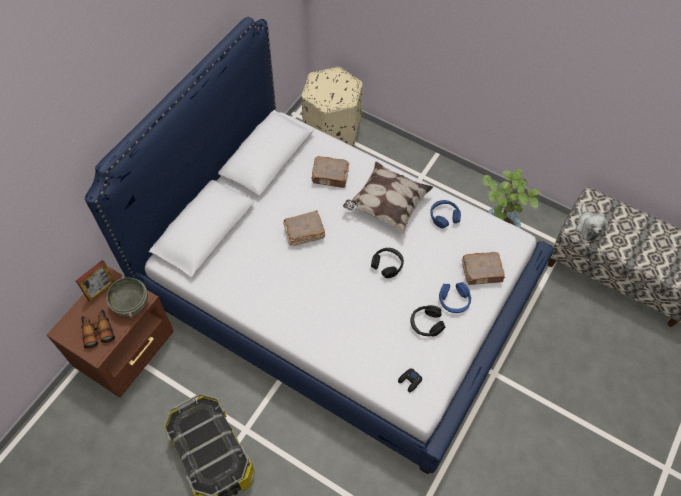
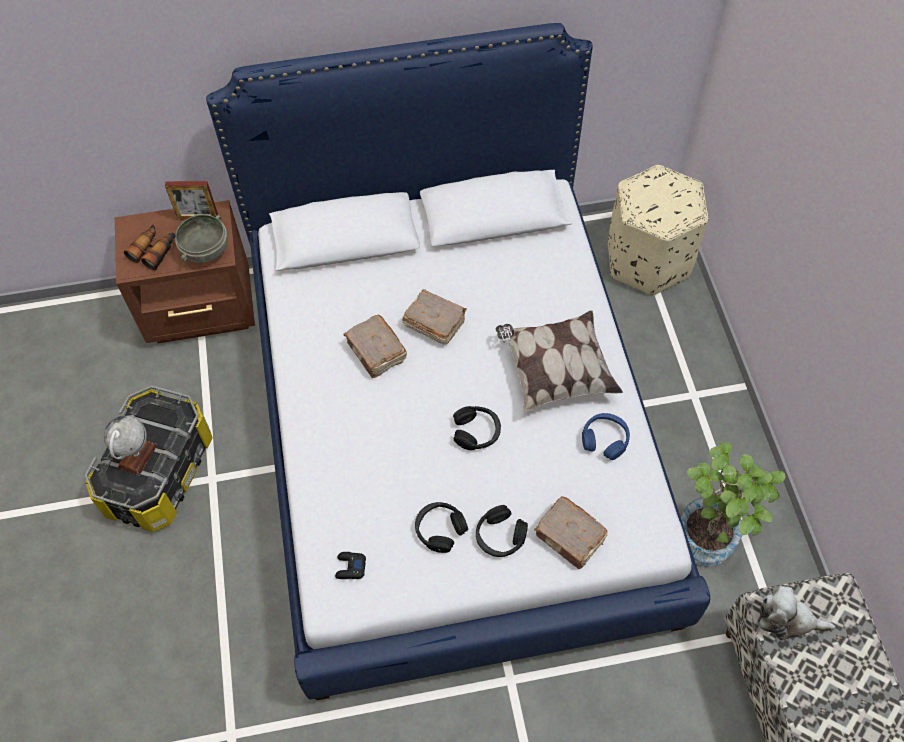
camera: 50 degrees right, 0 degrees up
brown book [311,156,349,188] -> brown book moved to [344,315,407,378]
blue headphones [439,282,471,313] -> black headphones [476,505,528,557]
plush toy [575,203,609,241] -> plush toy turned 60 degrees clockwise [759,586,836,641]
none -> globe [104,416,158,476]

